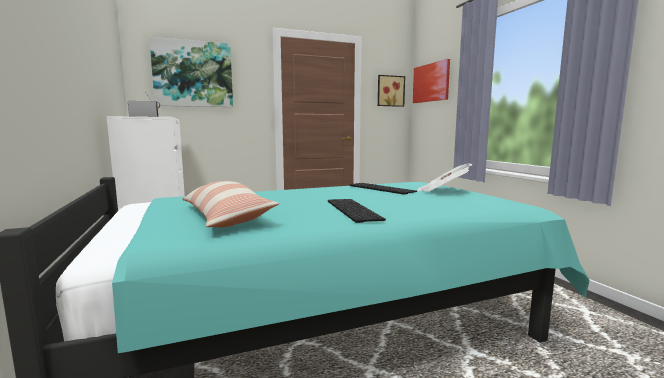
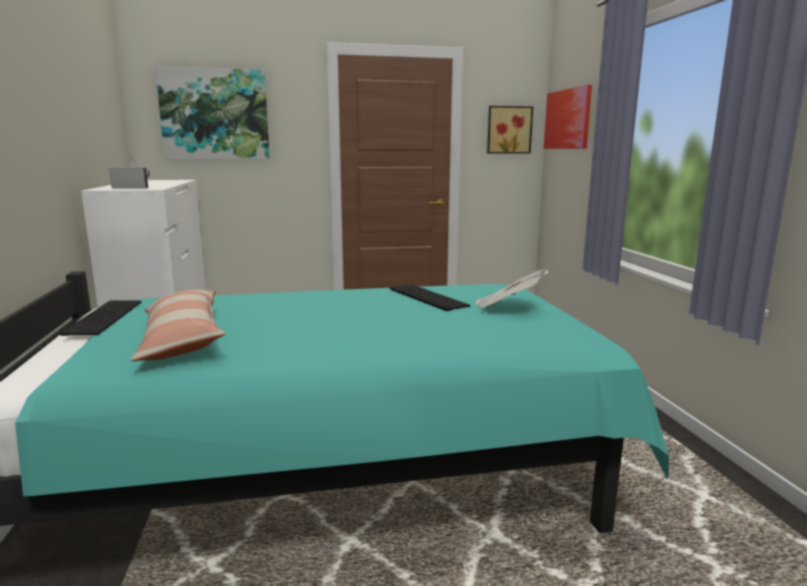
camera: 10 degrees right, 5 degrees up
keyboard [328,199,386,223] -> keyboard moved to [60,300,142,336]

